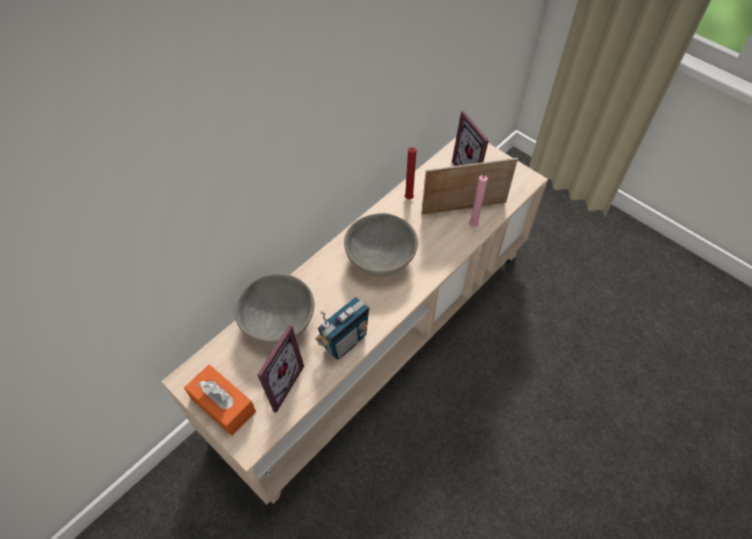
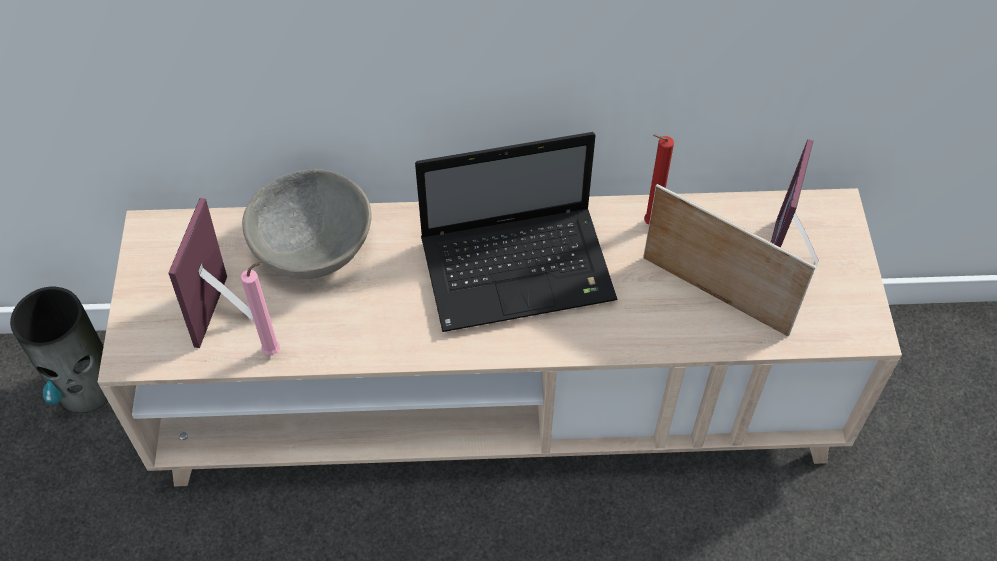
camera: 45 degrees right, 0 degrees up
orange tissue box [184,364,256,436] -> none
picture frame [257,325,304,413] -> picture frame turned 120 degrees clockwise [168,198,255,348]
radio [315,297,369,360] -> none
grey bowl [344,213,418,277] -> laptop [415,132,618,332]
pink candle [469,166,488,227] -> pink candle moved to [241,260,280,356]
none -> vase [10,287,108,413]

